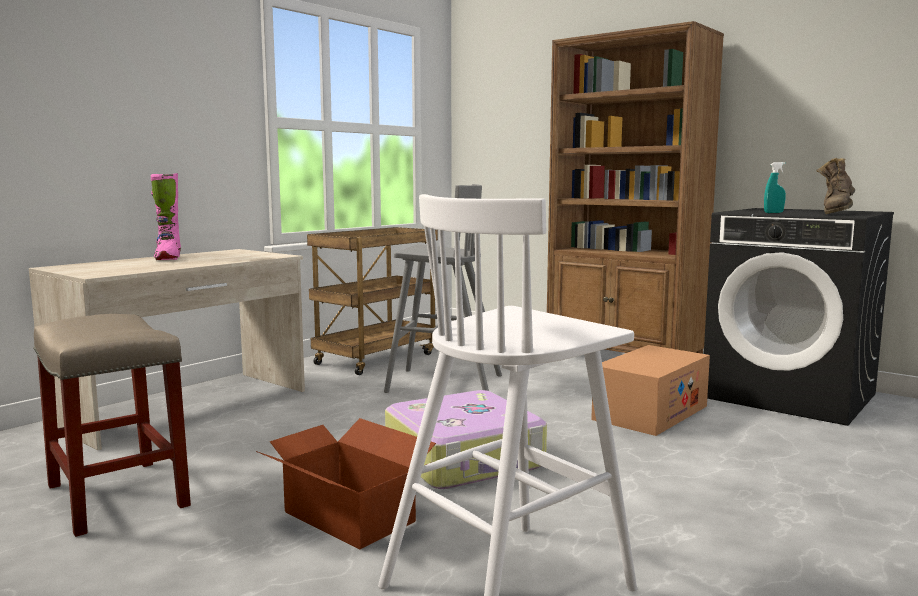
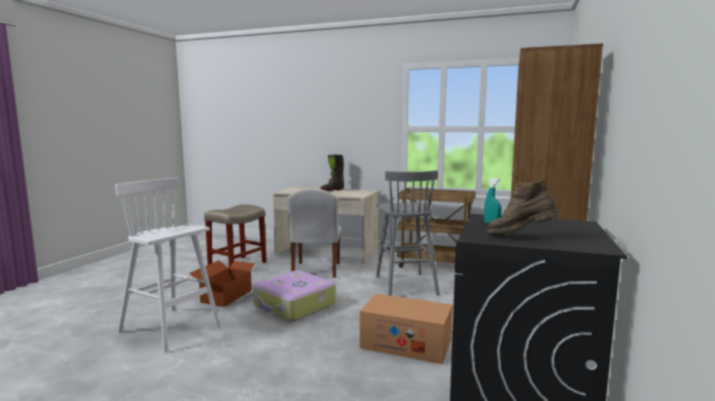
camera: 70 degrees right, 0 degrees up
pink boot [151,173,181,260] -> black boot [320,154,344,191]
none -> white chair [287,189,341,278]

